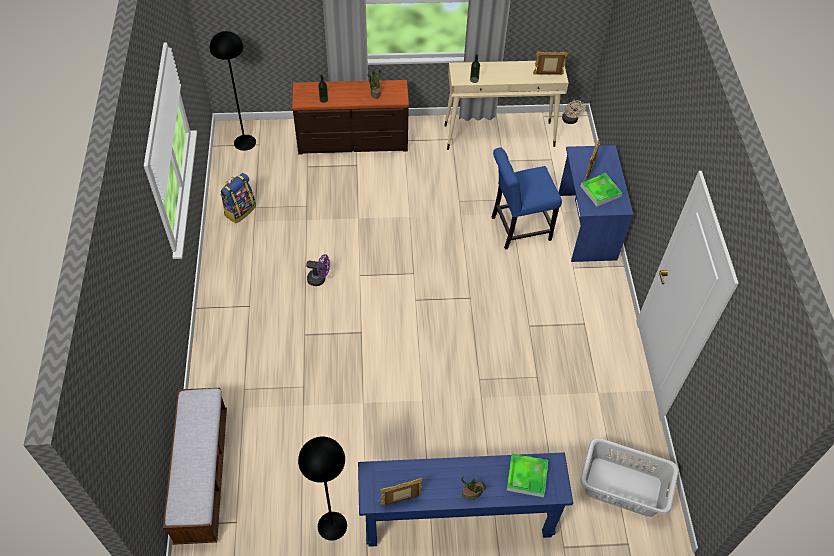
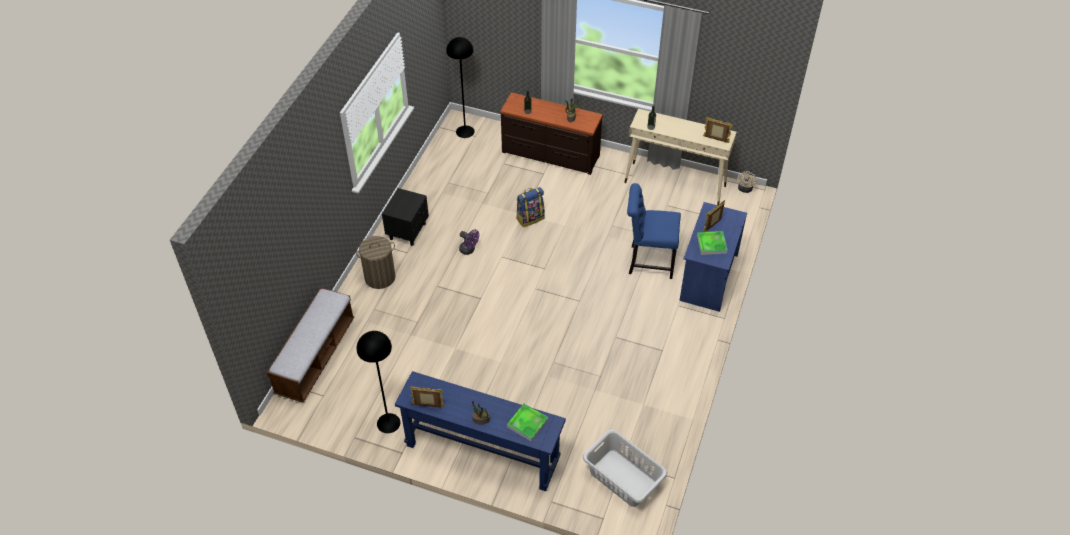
camera: 25 degrees right, 5 degrees down
backpack [220,173,256,224] -> backpack moved to [516,187,545,227]
none -> laundry basket [356,236,396,289]
none -> black nightstand [382,188,429,246]

